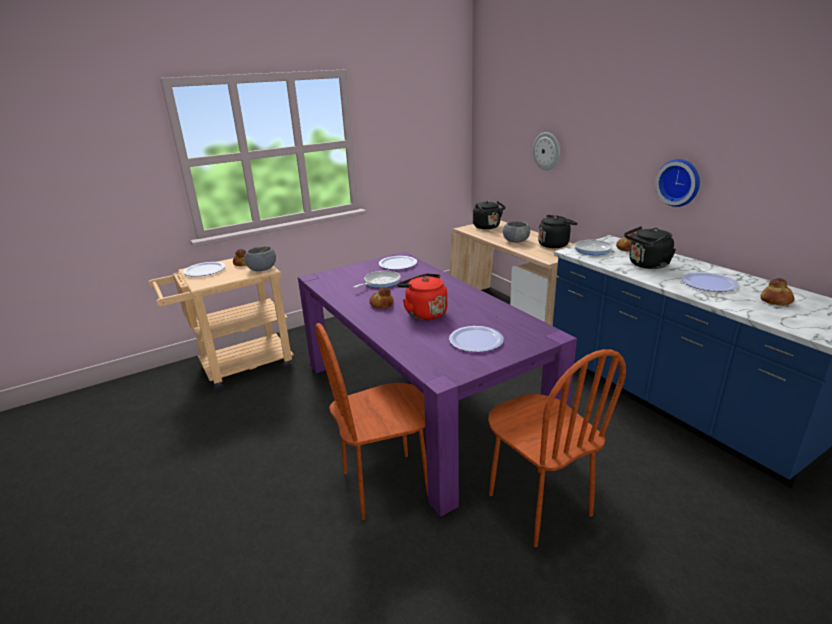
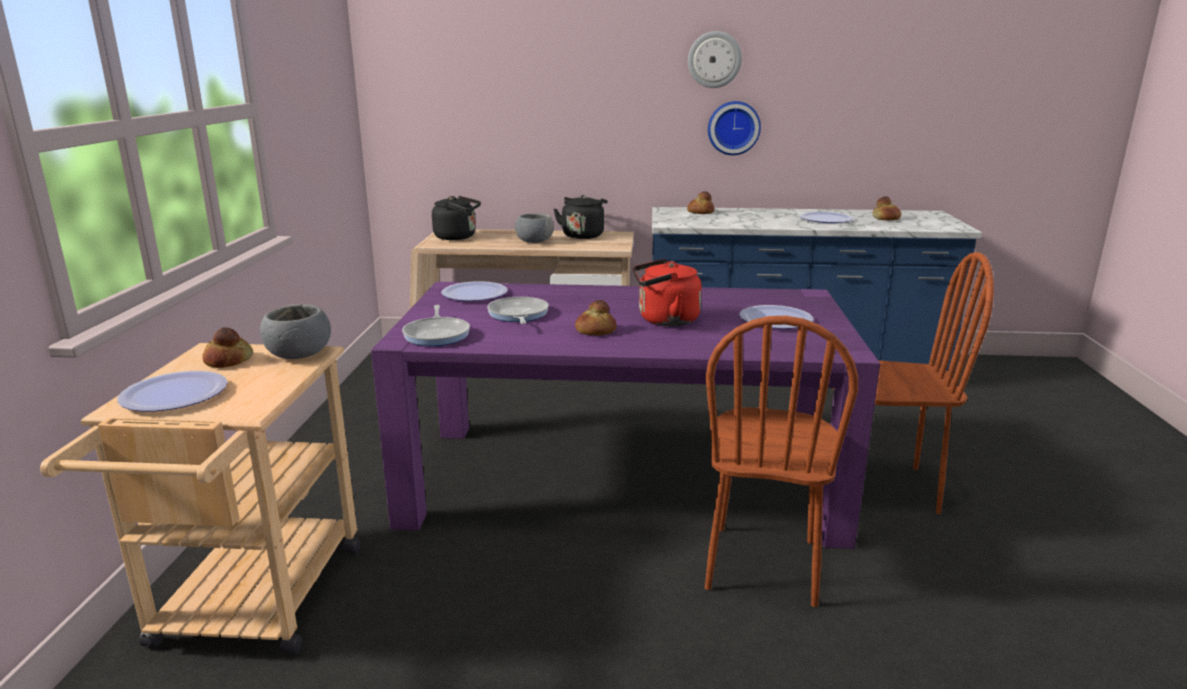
camera: 55 degrees left, 5 degrees down
wall clock [533,132,560,170] -> wall clock moved to [688,31,742,88]
frying pan [574,235,612,255] -> frying pan moved to [402,305,470,346]
black kettle [624,226,676,269] -> none

